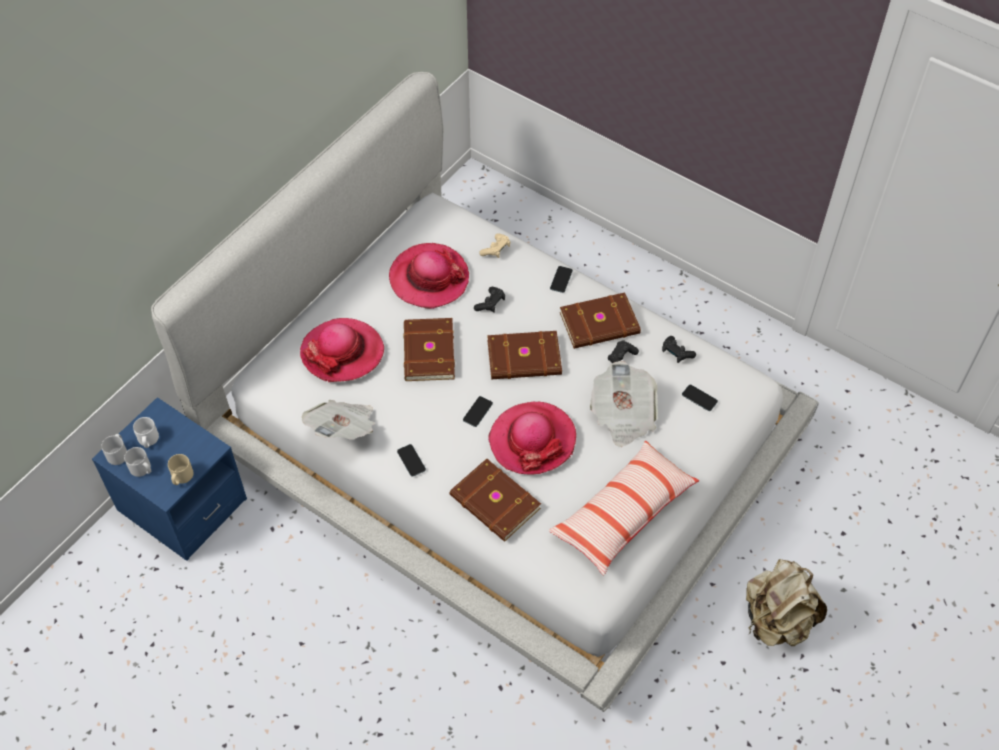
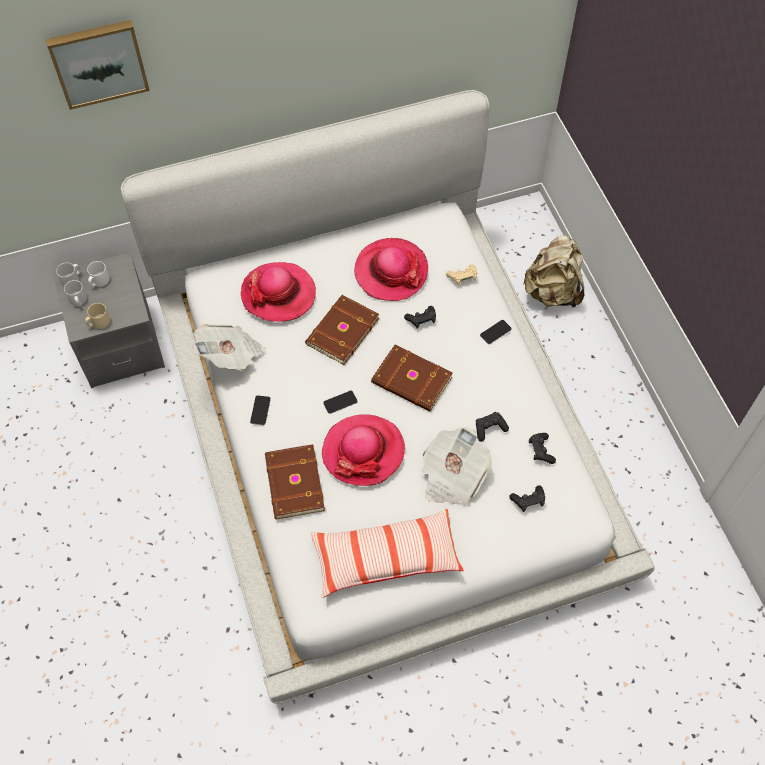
camera: 35 degrees right, 5 degrees up
blue nightstand [92,397,247,561] -> grey nightstand [53,253,165,388]
brown book [560,292,641,349] -> none
phone [682,385,718,411] -> black game controller [509,485,545,512]
beige backpack [746,559,827,646] -> beige backpack moved to [523,235,584,308]
none -> picture [46,20,150,110]

